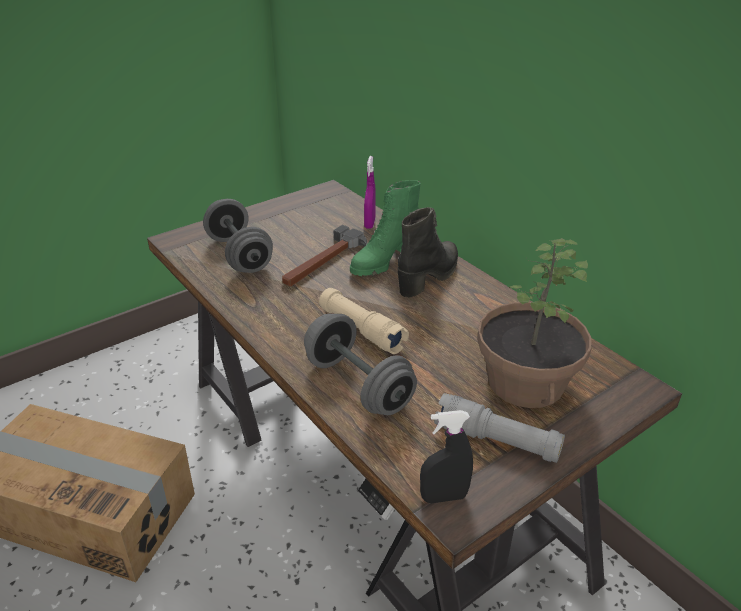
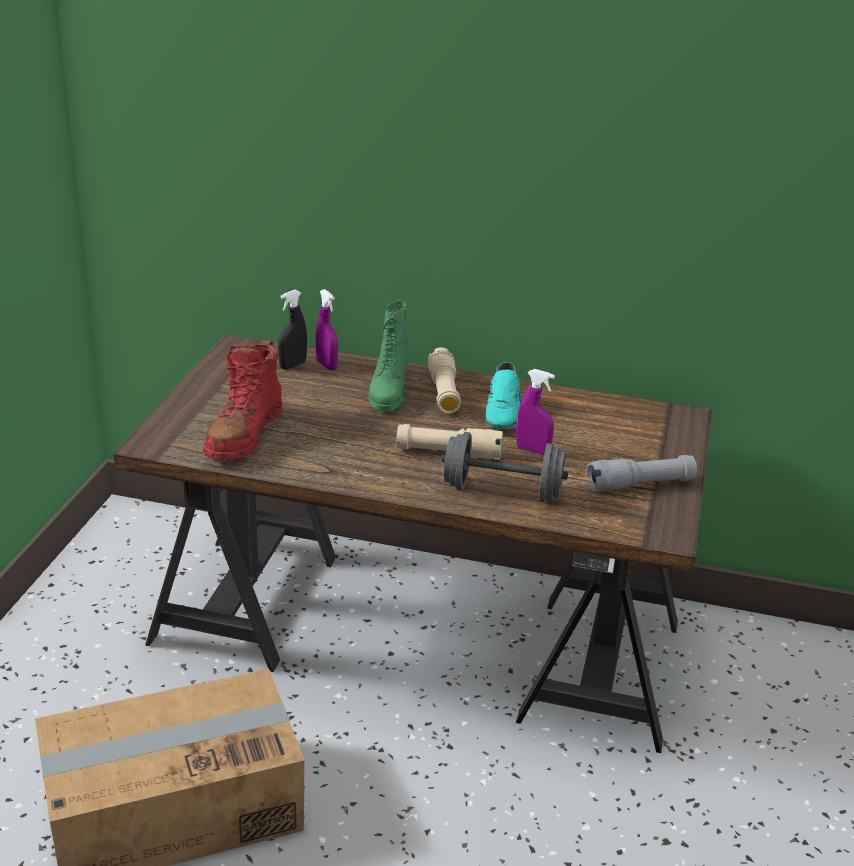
camera: 40 degrees left, 5 degrees down
grey dumbbell [203,199,273,273] -> red boot [203,340,282,460]
hammer [282,225,367,287] -> none
black boot [398,207,458,298] -> beige flashlight [428,347,461,414]
black spray bottle [420,410,473,503] -> black spray bottle moved to [278,290,307,370]
potted plant [477,238,592,408] -> none
none -> turquoise shoe [485,362,521,429]
none -> purple spray bottle [516,369,555,455]

